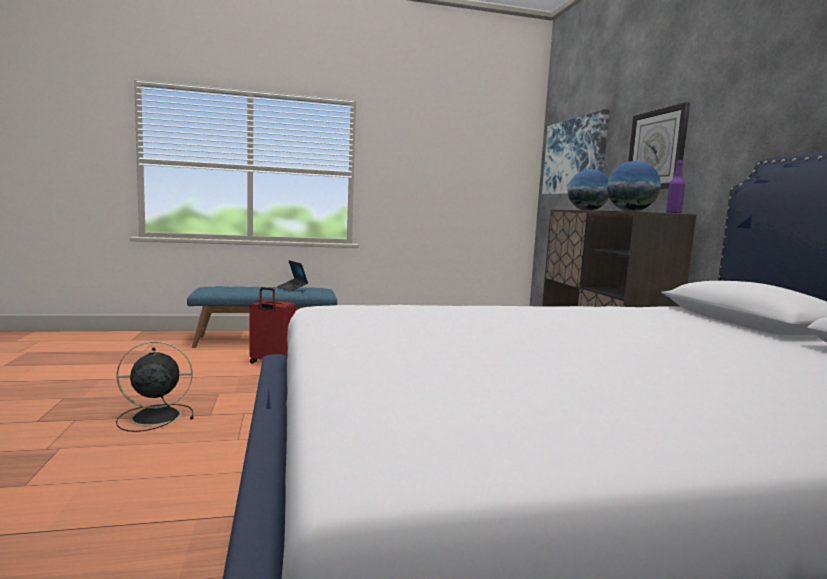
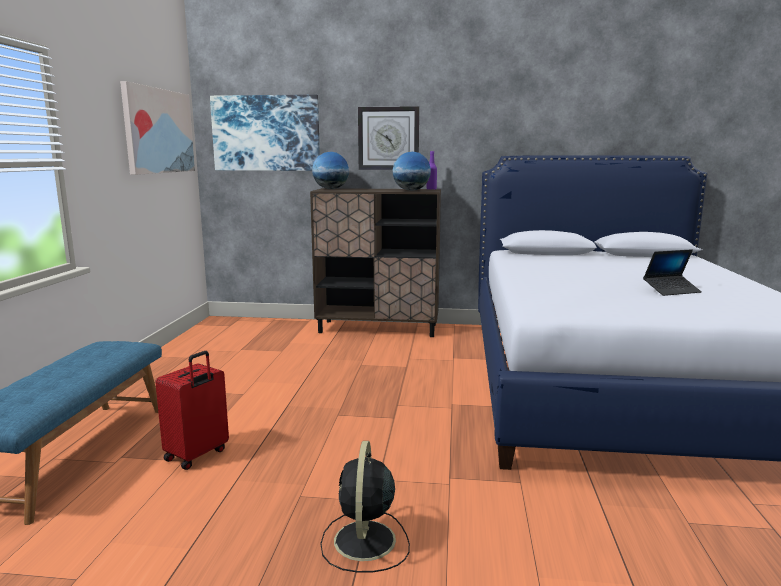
camera: 70 degrees left, 5 degrees up
laptop [277,260,308,292] -> laptop moved to [643,249,702,296]
none -> picture [120,81,195,175]

